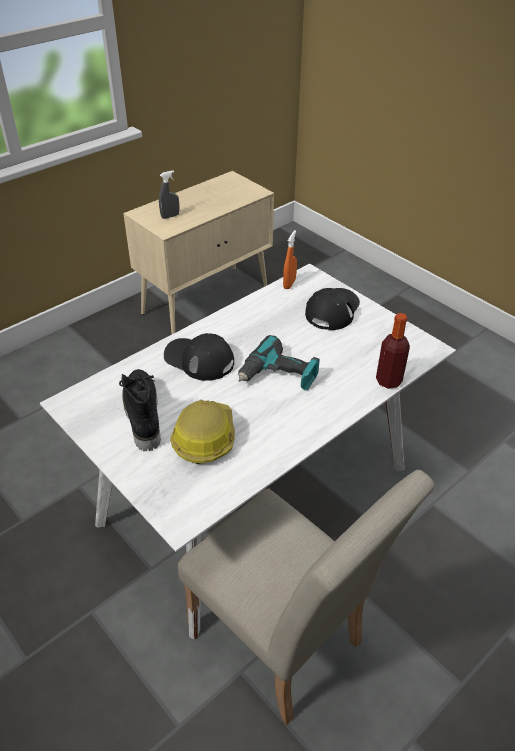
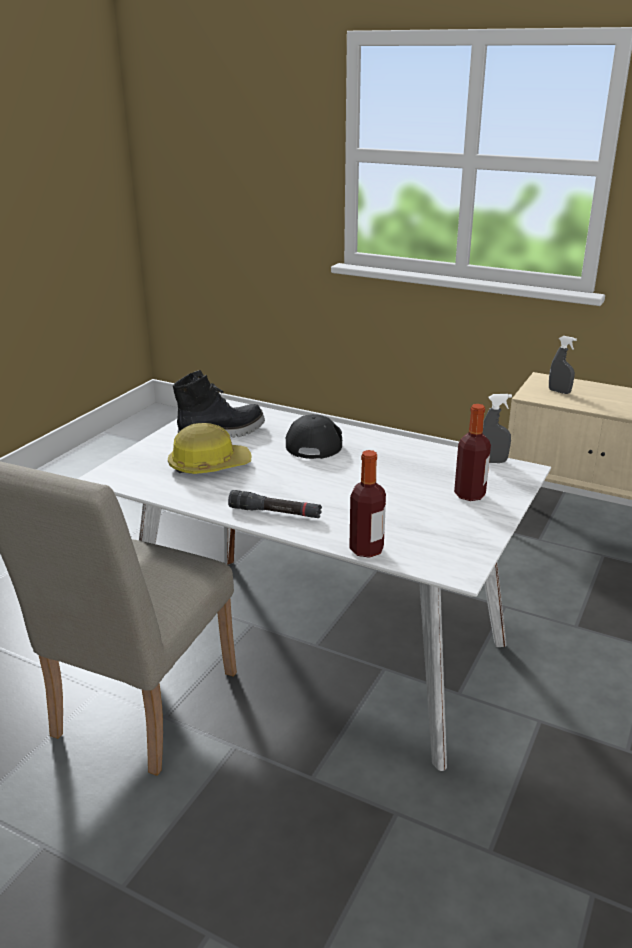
camera: 70 degrees right, 15 degrees down
power drill [238,335,319,391] -> none
orange spray bottle [283,230,297,289] -> grey spray bottle [483,394,512,463]
black cap [305,288,360,330] -> bottle [454,404,491,501]
none -> black flashlight [228,490,322,518]

